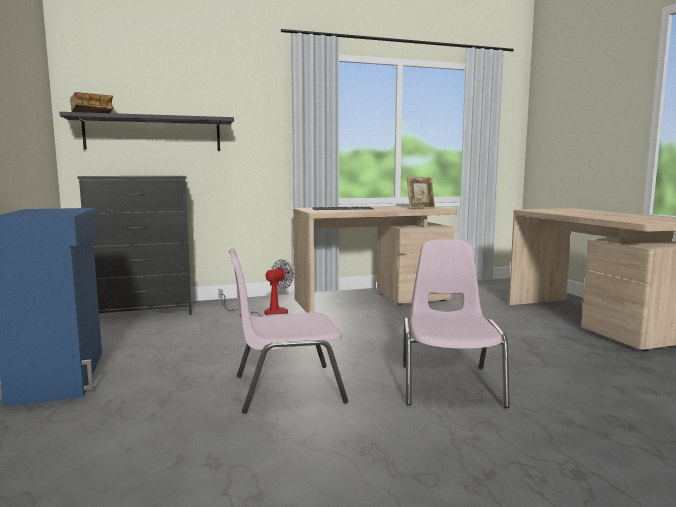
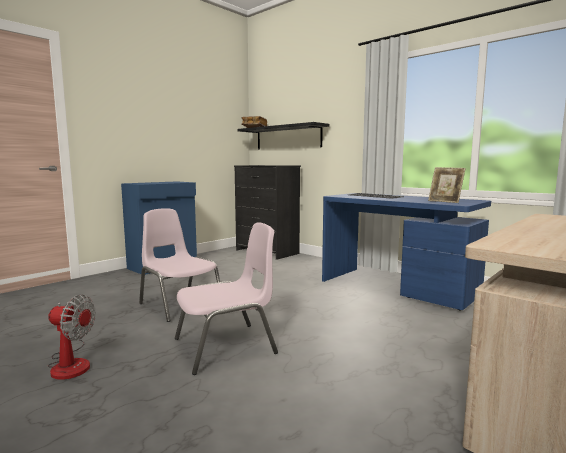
camera: 60 degrees right, 0 degrees up
fan [219,259,294,316] -> fan moved to [48,295,96,380]
beige desk [293,206,457,313] -> blue desk [322,193,491,310]

